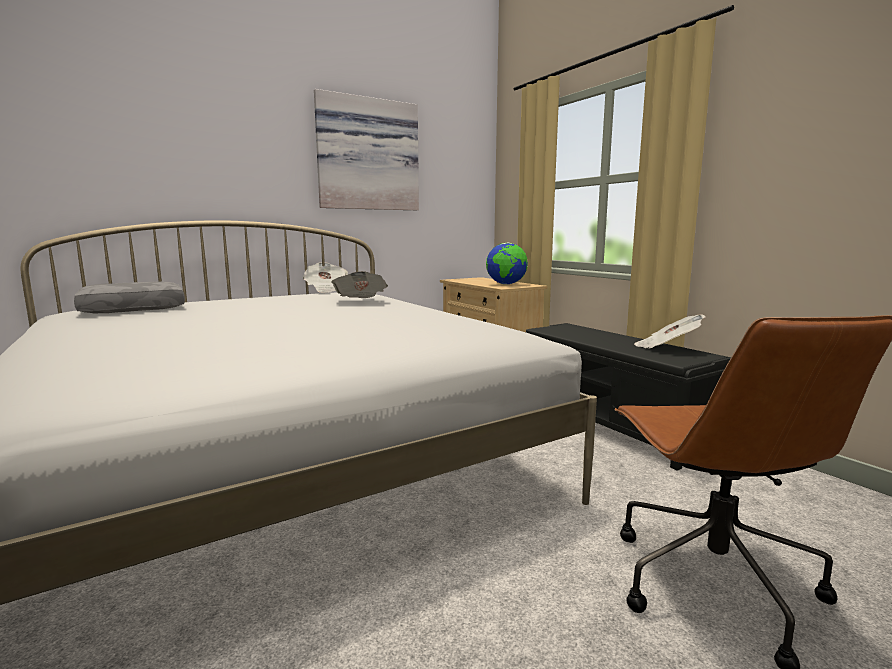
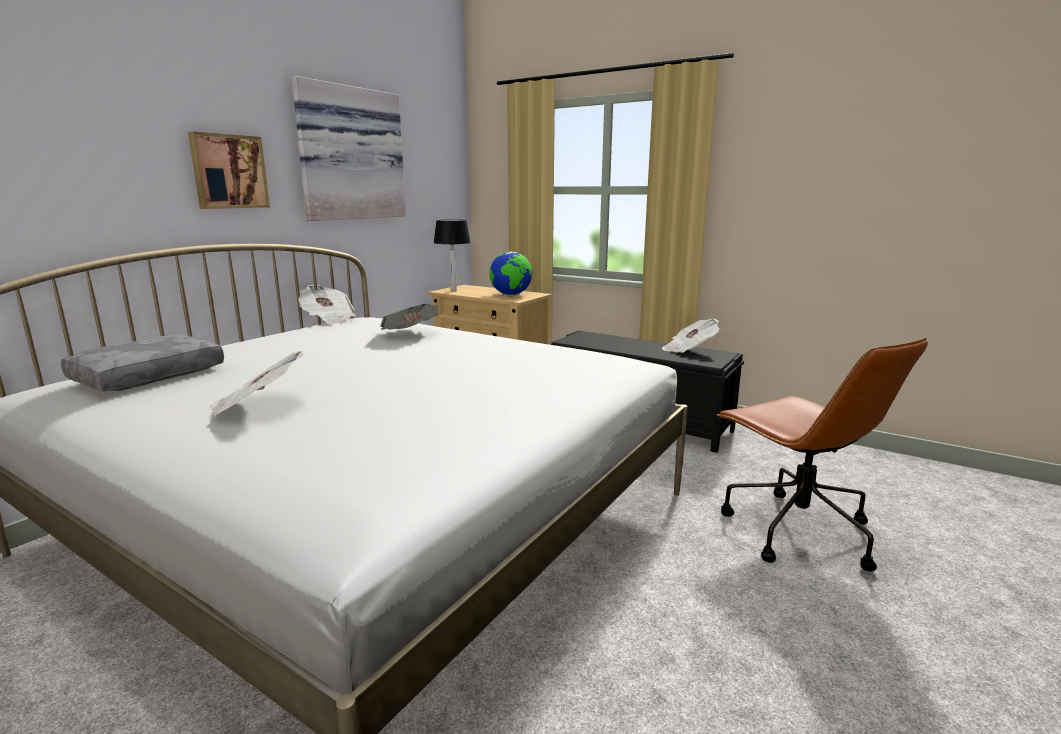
camera: 25 degrees left, 5 degrees up
none -> picture [188,131,270,209]
none -> newspaper [211,351,303,417]
none -> table lamp [434,220,471,292]

